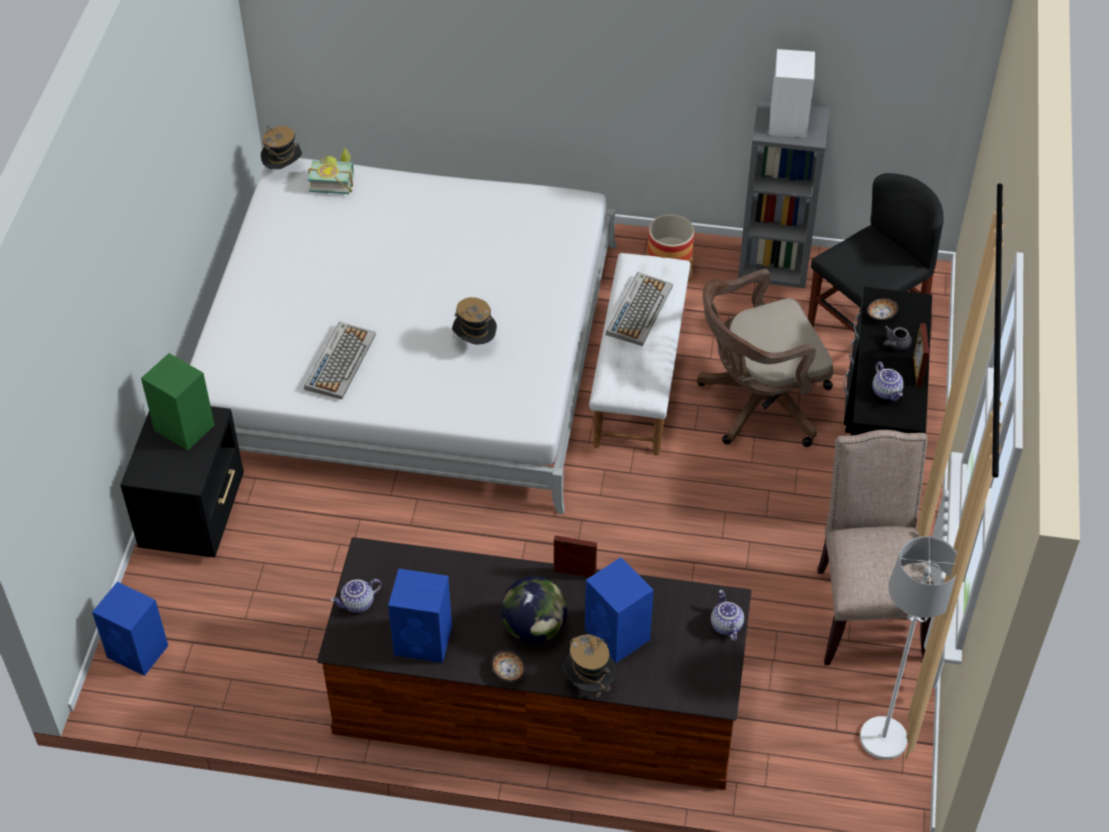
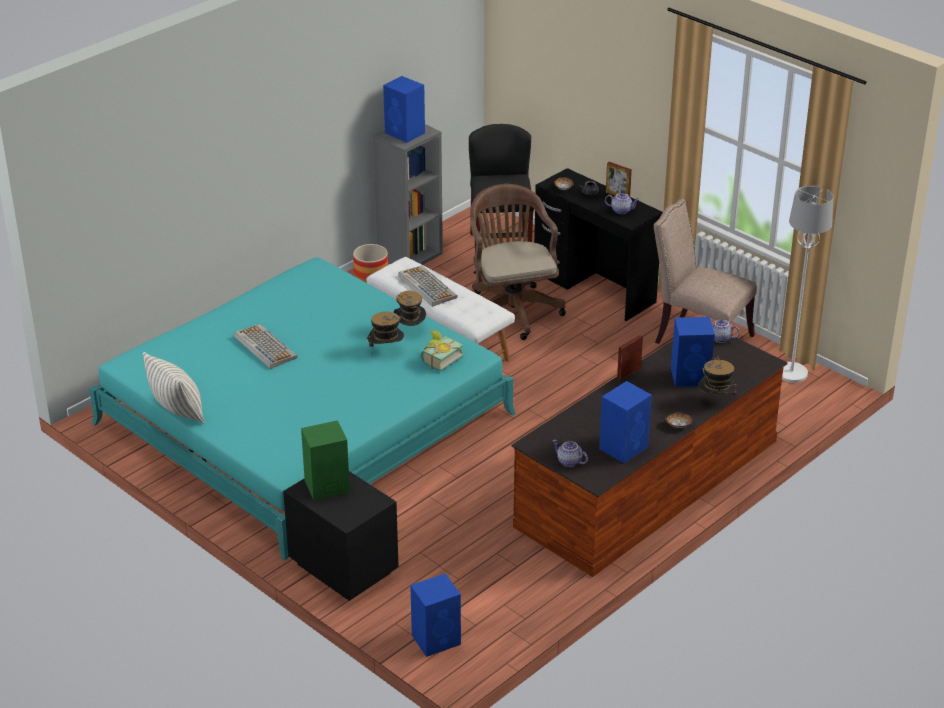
camera: 55 degrees left, 15 degrees down
white bed [190,158,617,514] -> turquoise bed [89,257,516,561]
hat [261,125,302,169] -> hat moved to [393,291,426,326]
keyboard [304,322,376,399] -> keyboard moved to [234,324,297,369]
book [308,147,354,194] -> book moved to [421,330,463,371]
teapot [330,579,382,613] -> teapot turned 120 degrees clockwise [553,440,588,467]
globe [501,576,567,643] -> none
brown office chair [697,269,834,447] -> brown office chair turned 150 degrees clockwise [470,184,566,340]
white speaker [769,49,815,137] -> blue speaker [383,76,425,143]
none -> pillow [143,352,205,424]

